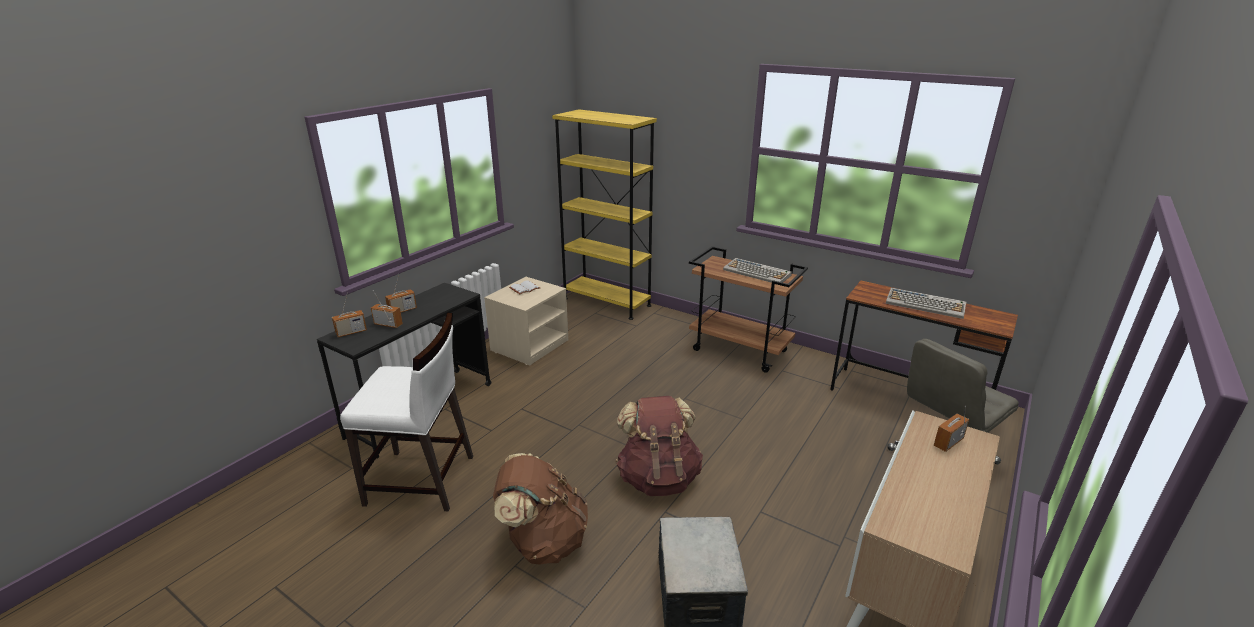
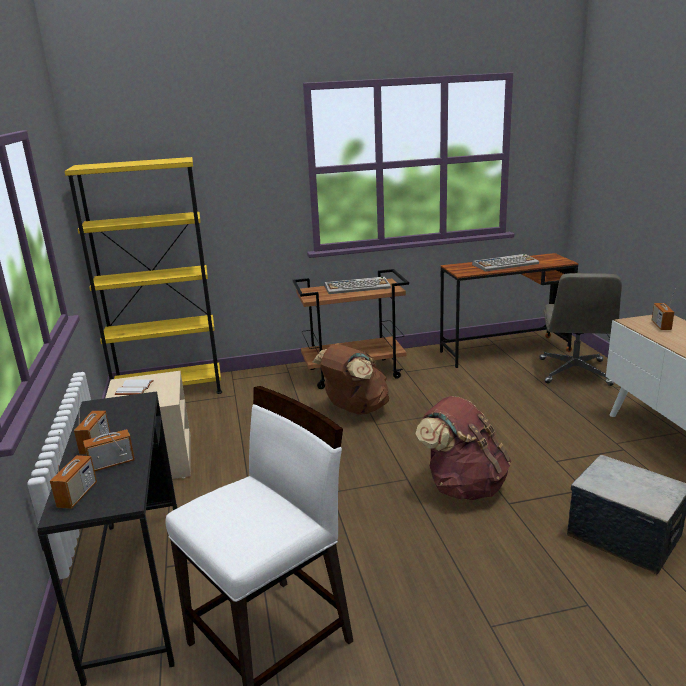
camera: 45 degrees left, 5 degrees down
brown backpack [493,453,588,565] -> brown backpack moved to [313,344,389,415]

